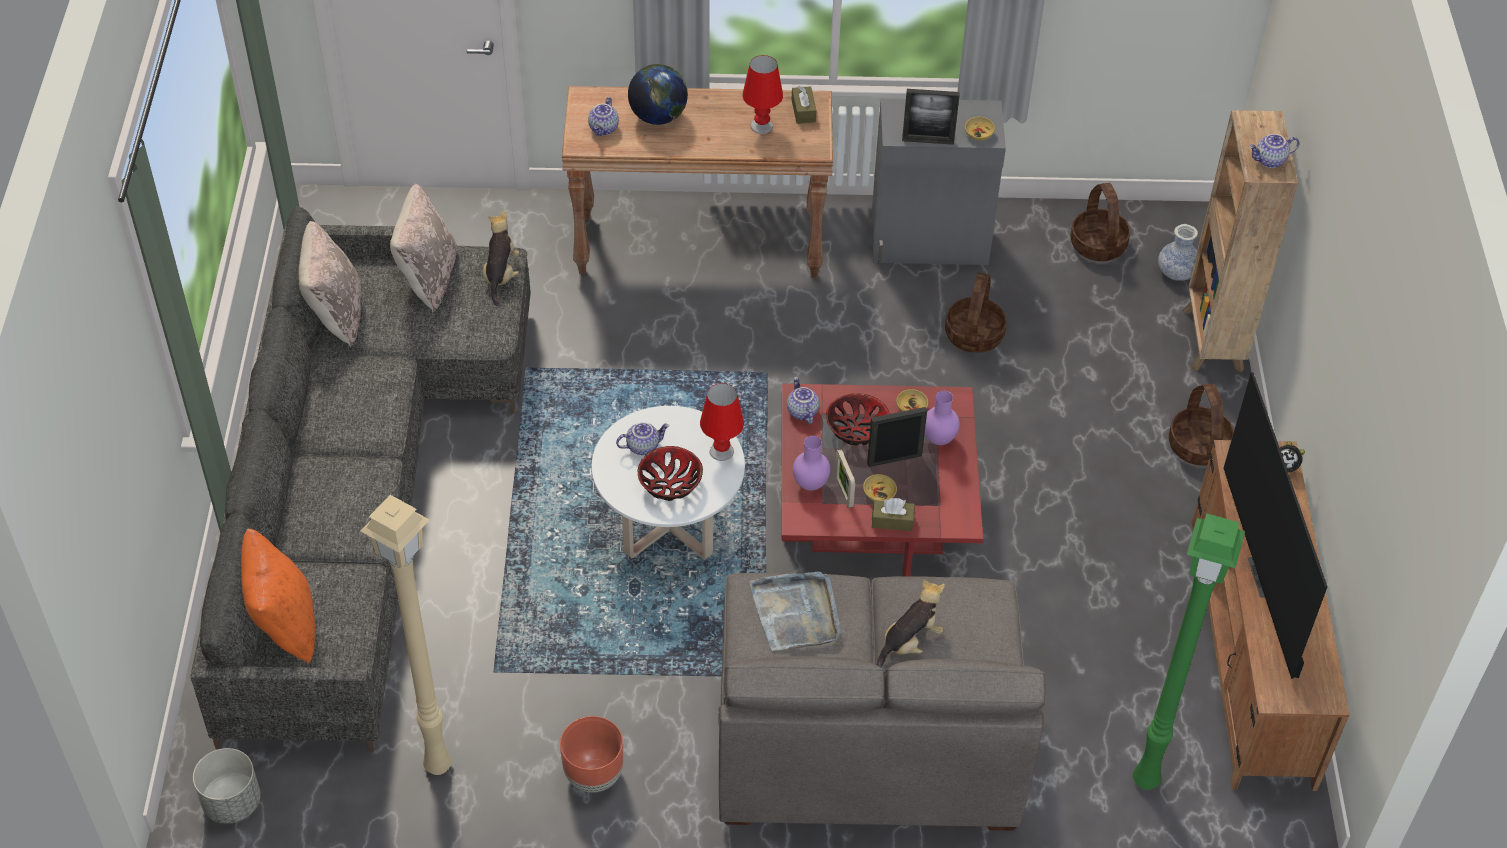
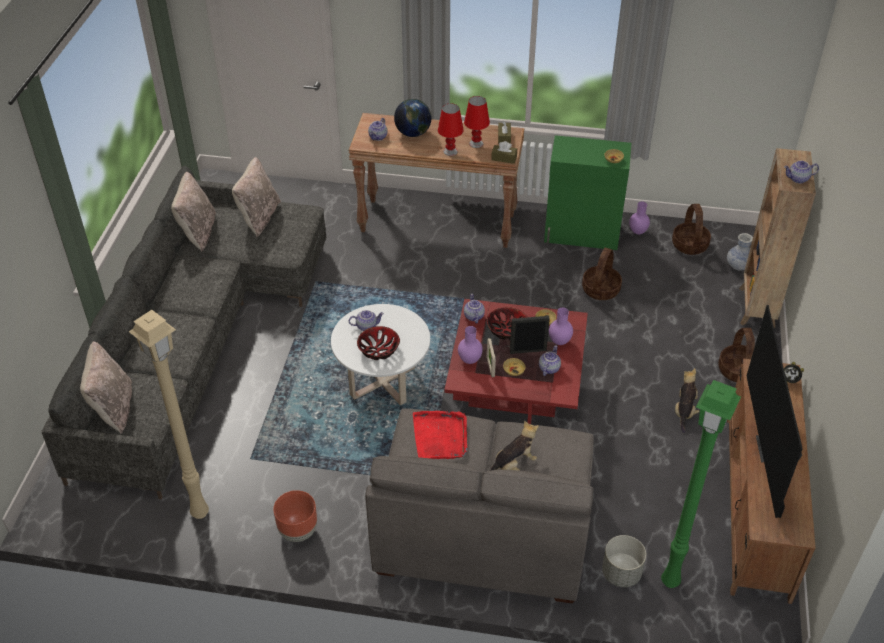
camera: 10 degrees right, 5 degrees down
grey planter [193,748,261,824] -> grey planter moved to [602,535,646,587]
orange pillow [241,529,316,664] -> beige pillow [80,341,132,434]
plush toy [483,211,519,306] -> plush toy moved to [675,368,700,433]
red table lamp [700,383,744,461] -> red table lamp moved to [438,104,464,156]
grey tray [749,572,842,651] -> red tray [413,411,467,459]
grey cabinet [871,98,1006,265] -> green cabinet [544,135,631,250]
brown tissue box [872,498,915,531] -> brown tissue box moved to [491,141,517,164]
picture frame [902,89,960,145] -> none
none -> teapot [539,345,561,376]
none -> purple vase [629,201,650,234]

